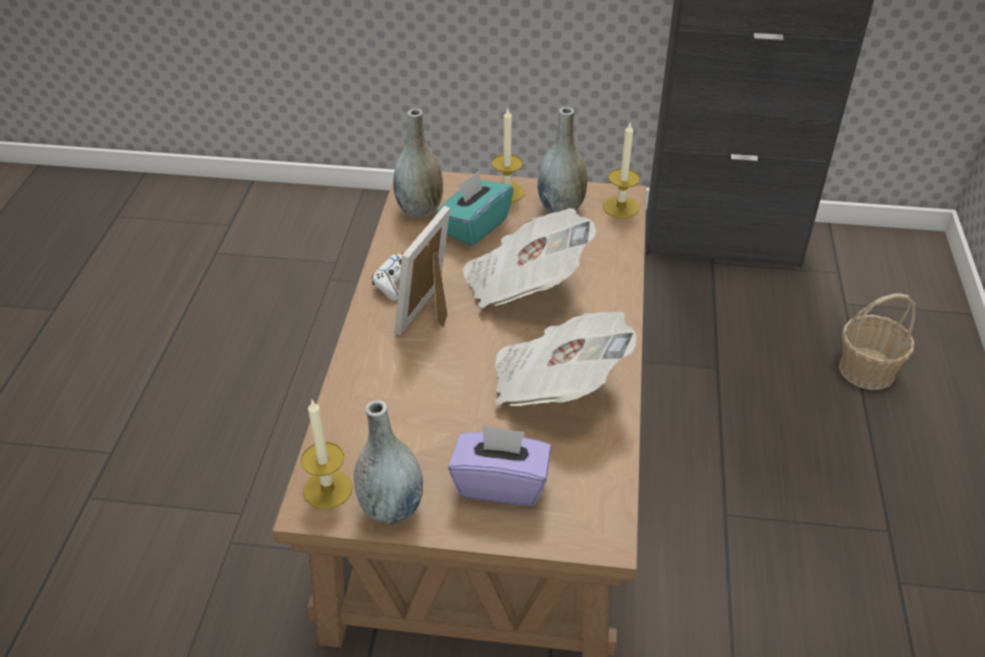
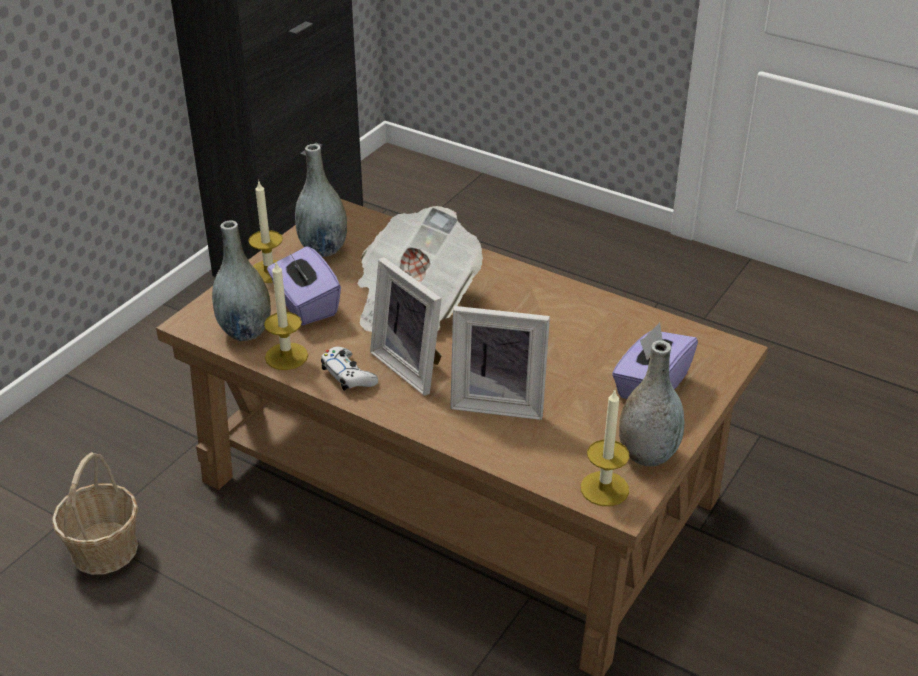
camera: 65 degrees left, 5 degrees down
turquoise tissue box [436,171,514,246] -> purple tissue box [267,246,341,325]
newspaper [495,311,637,406] -> none
candle [603,123,640,218] -> candle moved to [264,262,308,370]
basket [839,294,915,390] -> basket moved to [52,452,138,575]
none -> picture frame [450,306,550,420]

